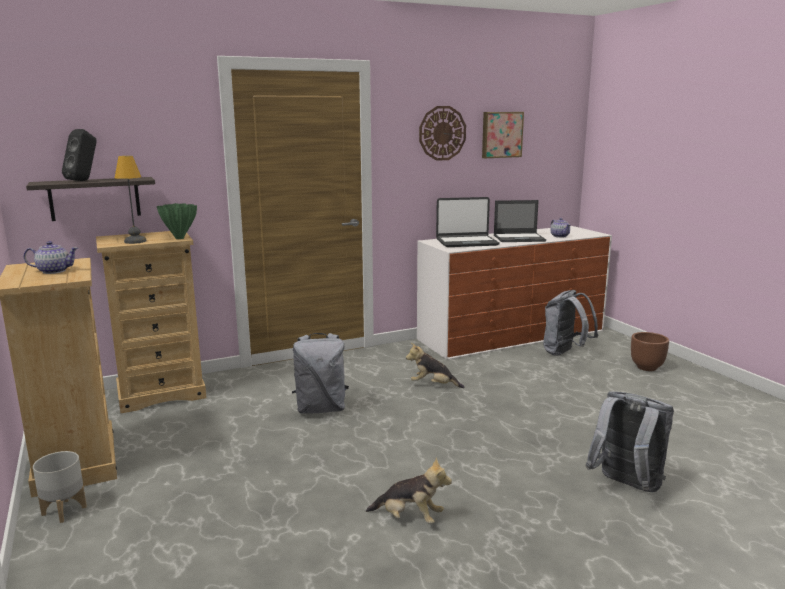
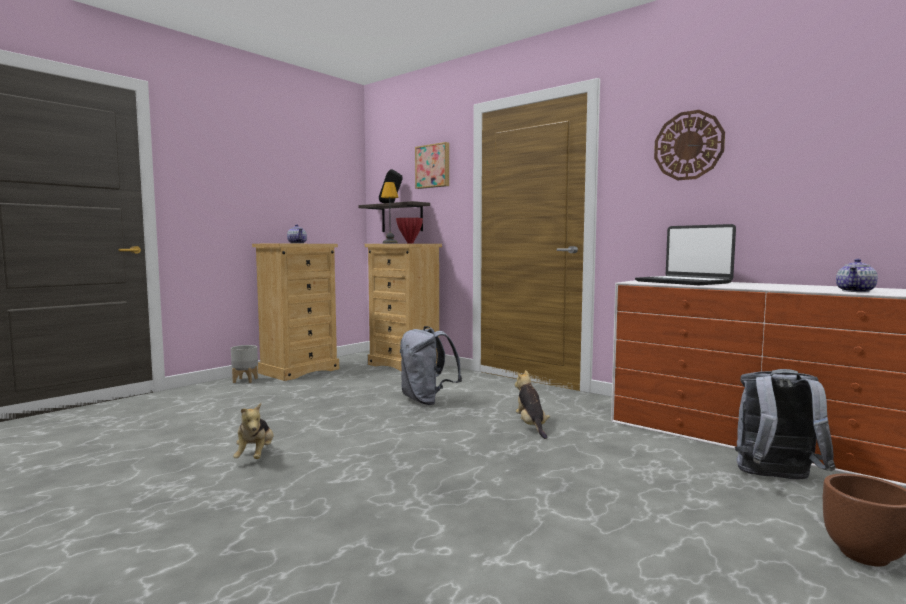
camera: 65 degrees right, 10 degrees down
green vase [157,203,197,239] -> red vase [396,218,423,243]
picture [482,112,524,158] -> picture moved to [415,142,449,189]
laptop [494,200,546,242] -> none
grey backpack [585,391,674,492] -> none

